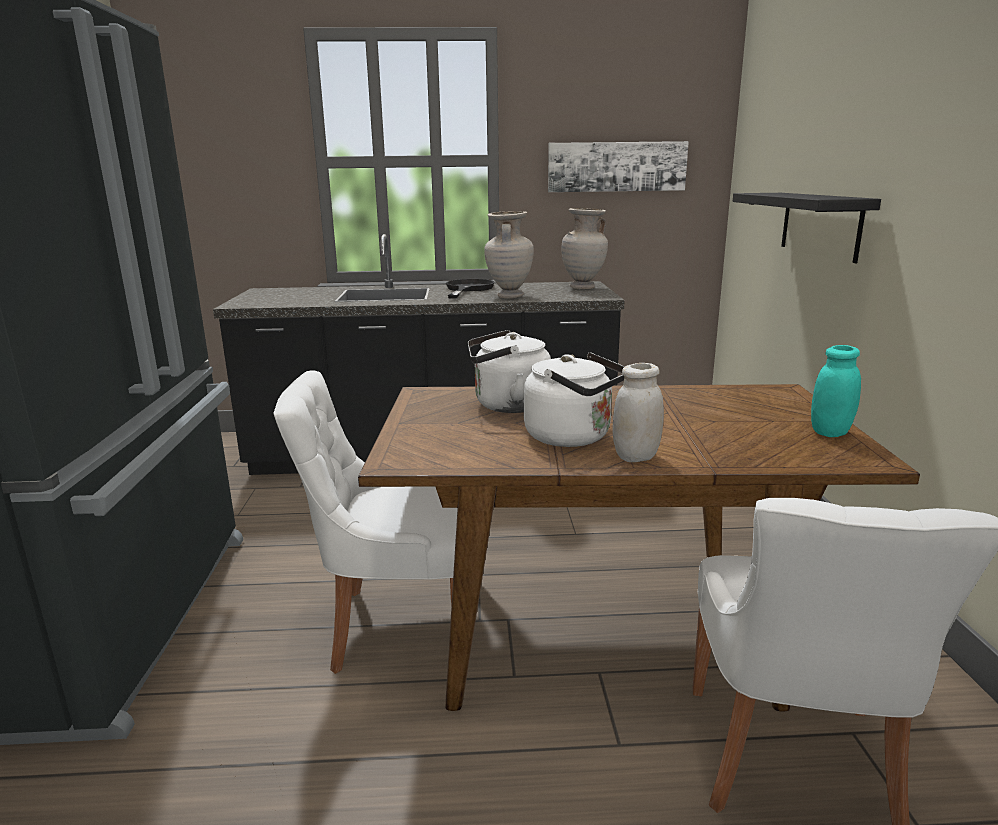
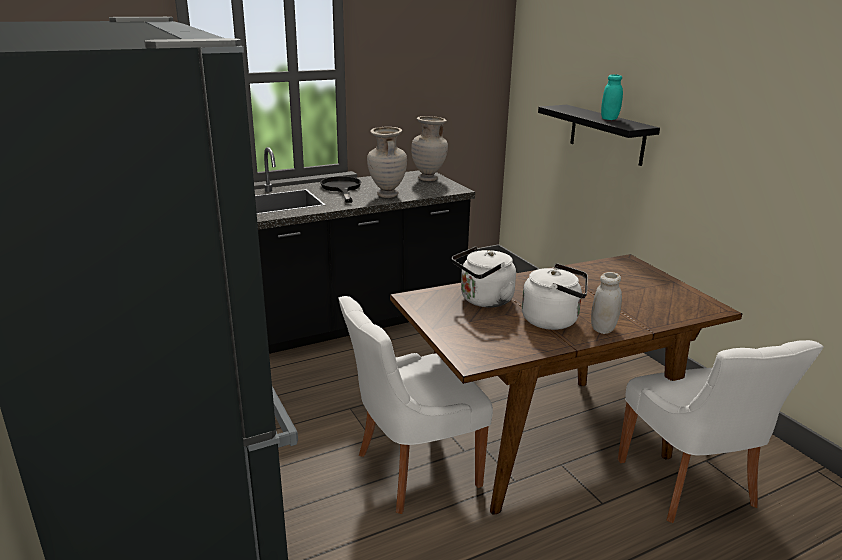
camera: 25 degrees left, 5 degrees up
picture [548,141,689,192] -> none
turquoise jar [811,345,861,437] -> turquoise jar moved to [601,74,623,120]

